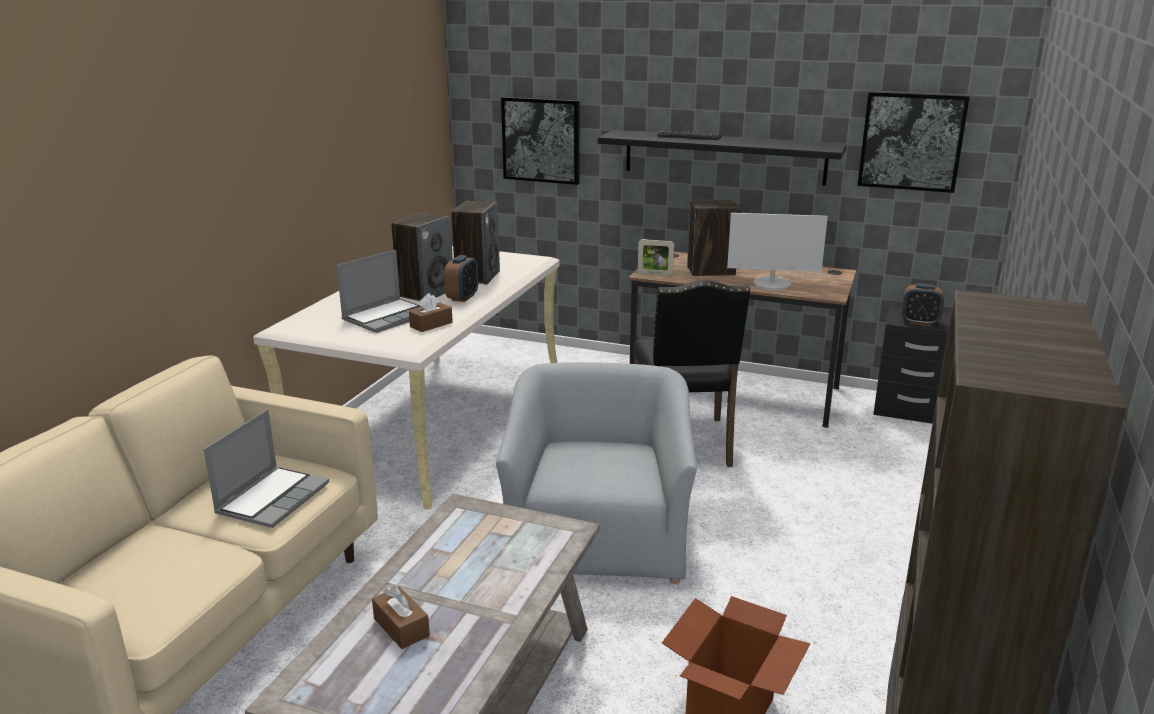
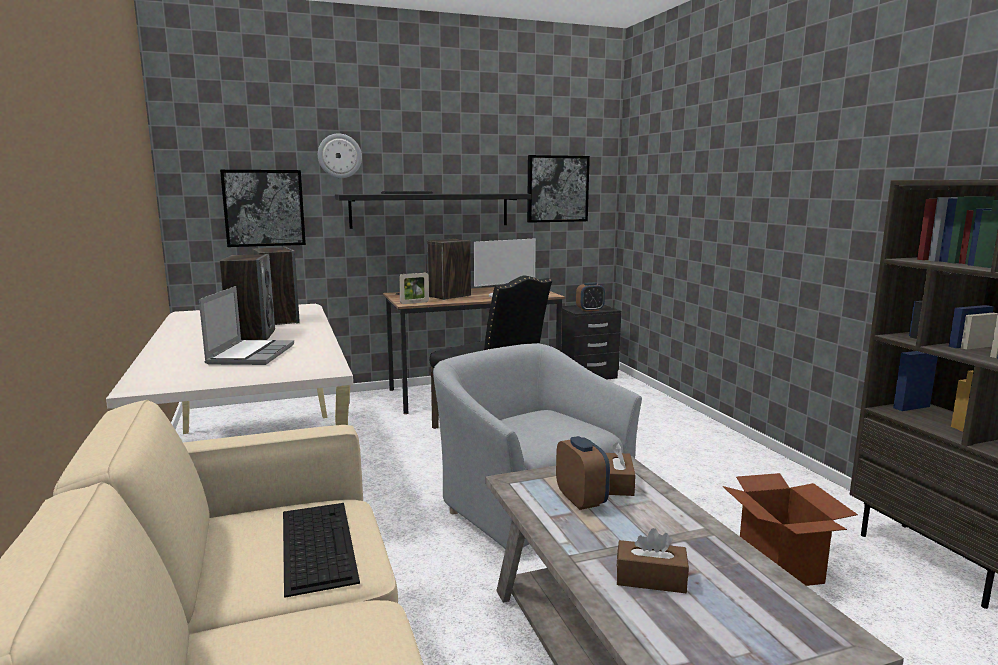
camera: 40 degrees left, 10 degrees down
laptop [204,409,329,528] -> keyboard [283,503,360,598]
brown tissue box [409,293,453,332] -> brown tissue box moved to [606,443,636,496]
alarm clock [444,255,479,302] -> alarm clock moved to [556,436,610,510]
none -> wall clock [318,133,362,178]

